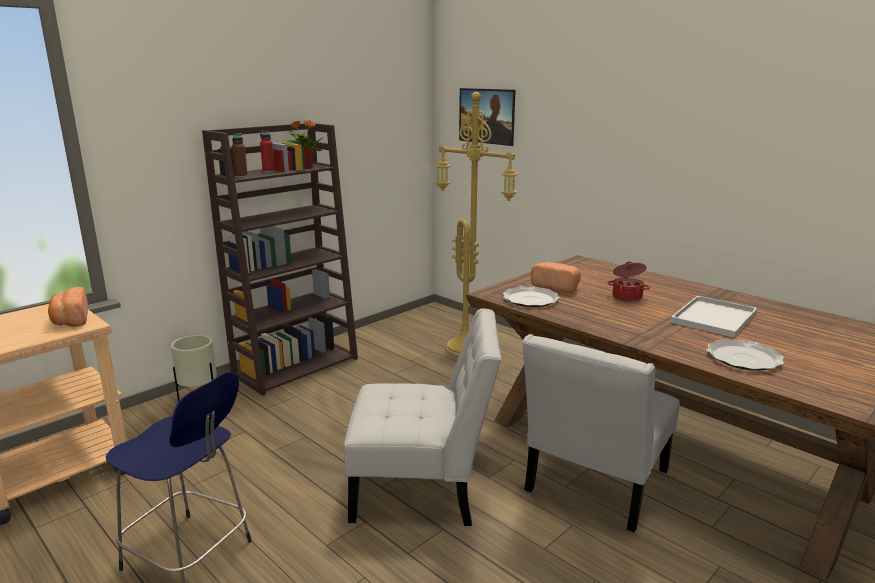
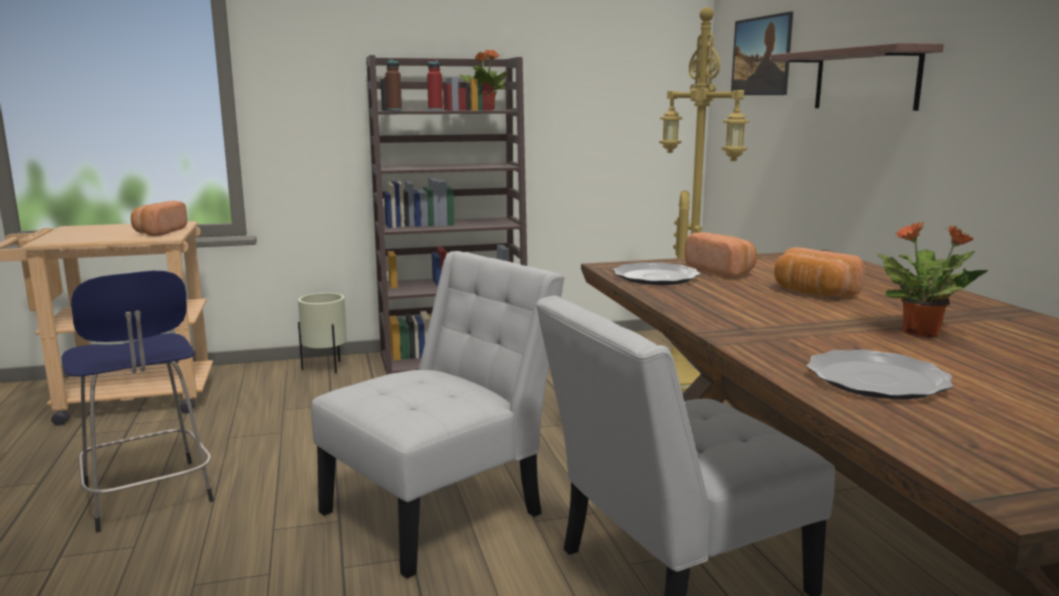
camera: 30 degrees right, 5 degrees down
white chair [344,309,501,526] -> white chair turned 75 degrees counterclockwise [311,251,565,578]
cooking pot [607,262,650,302] -> bread [774,247,865,298]
white tray [670,296,757,338] -> potted plant [877,221,988,337]
none -> shelf [770,43,944,111]

